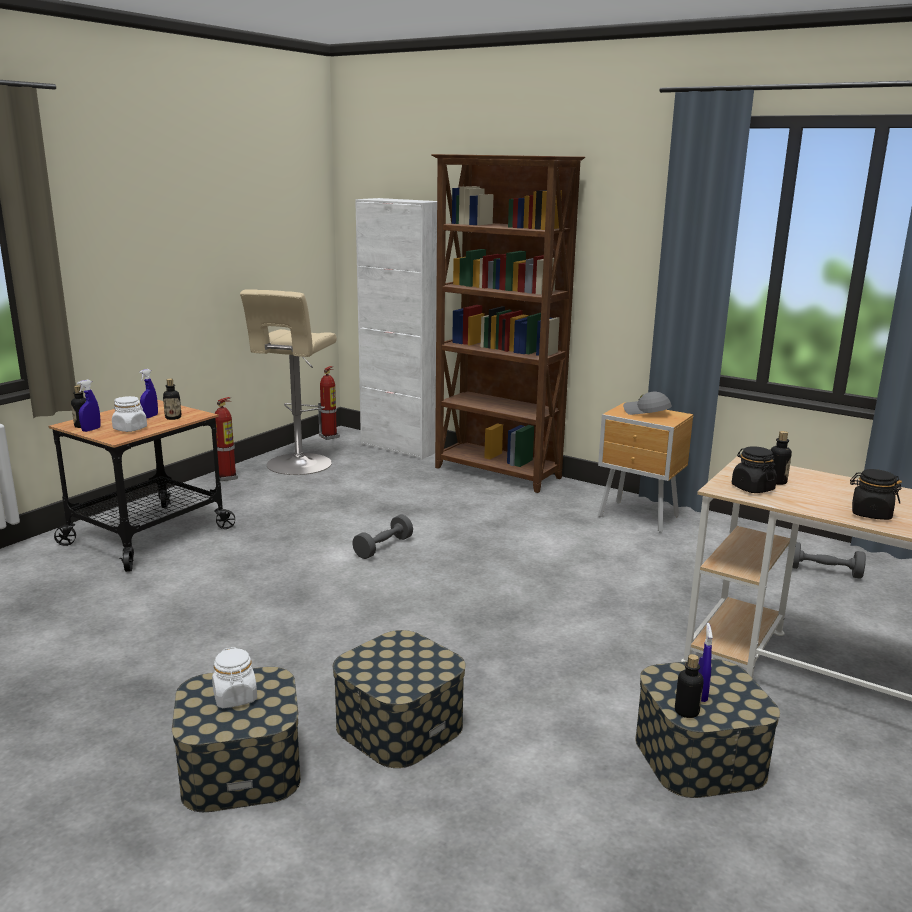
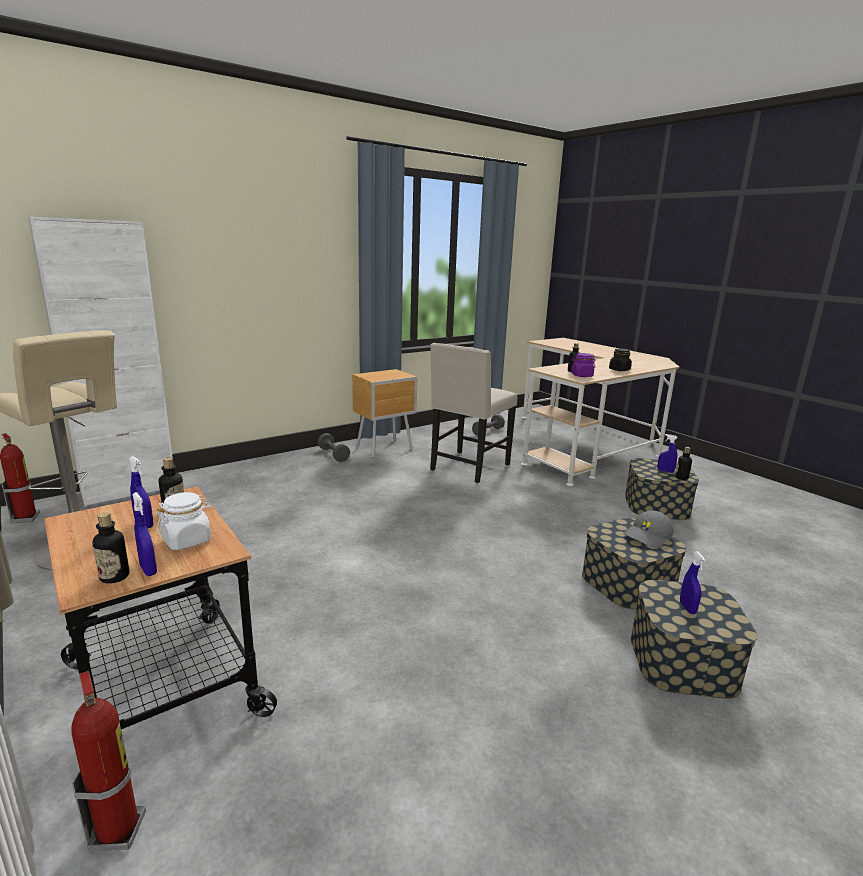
camera: 70 degrees left, 0 degrees up
white jar [212,647,257,708] -> blue spray bottle [680,551,706,614]
fire extinguisher [215,397,238,482] -> fire extinguisher moved to [71,670,146,851]
grey dumbbell [352,514,413,559] -> grey dumbbell moved to [318,433,350,462]
brown bookcase [431,154,585,493] -> none
grey cap [623,391,672,415] -> grey cap moved to [623,511,674,549]
black jar [732,446,777,493] -> purple jar [571,353,595,377]
none -> beige chair [430,343,517,483]

